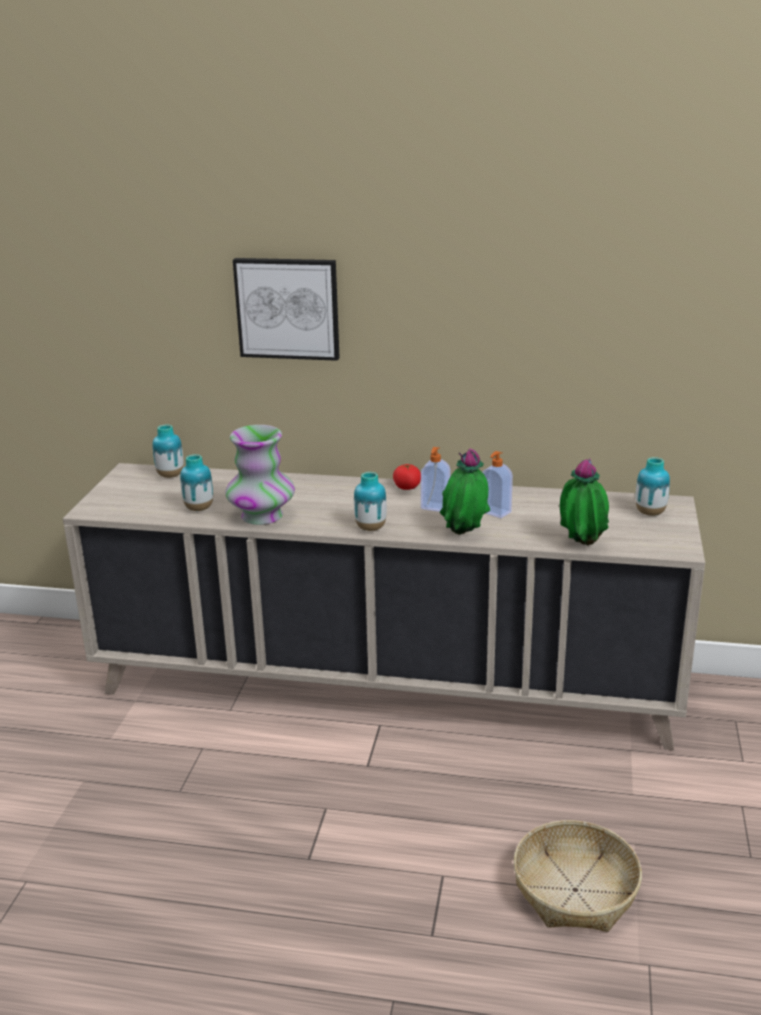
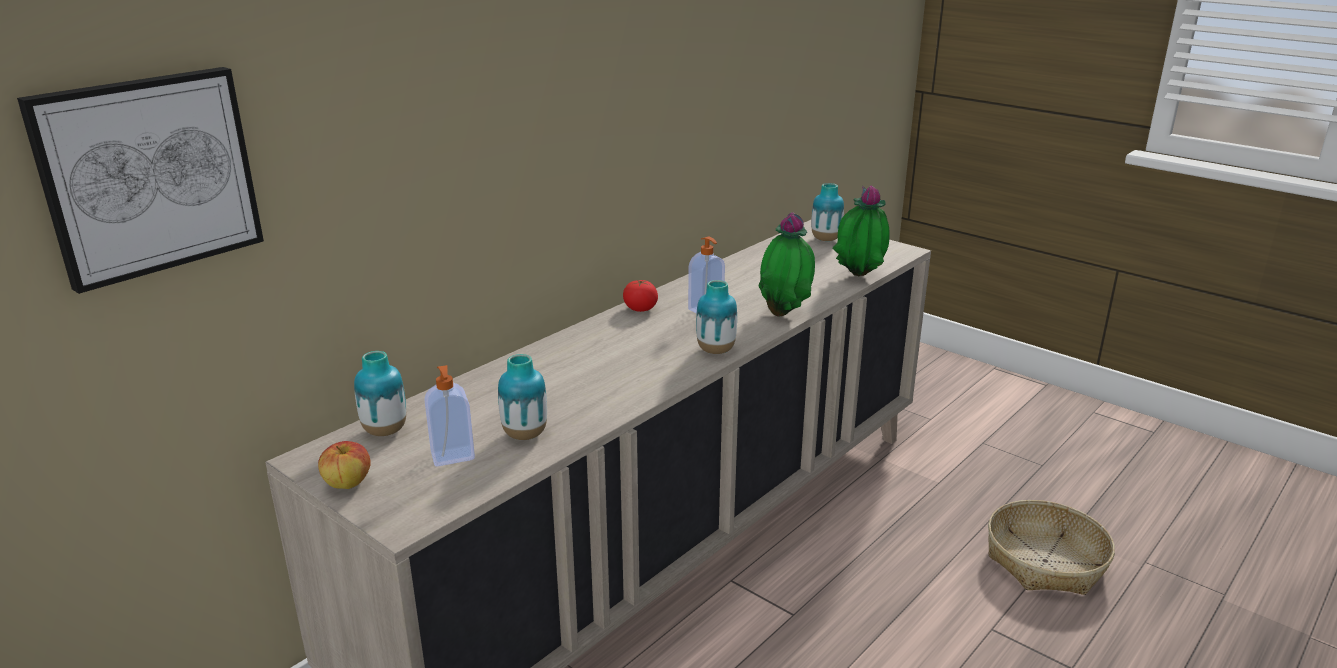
camera: 60 degrees left, 0 degrees up
vase [225,425,295,525] -> none
picture [233,258,340,361] -> picture moved to [17,67,264,294]
soap dispenser [482,451,513,518] -> soap dispenser moved to [424,365,475,467]
none -> apple [318,441,371,489]

